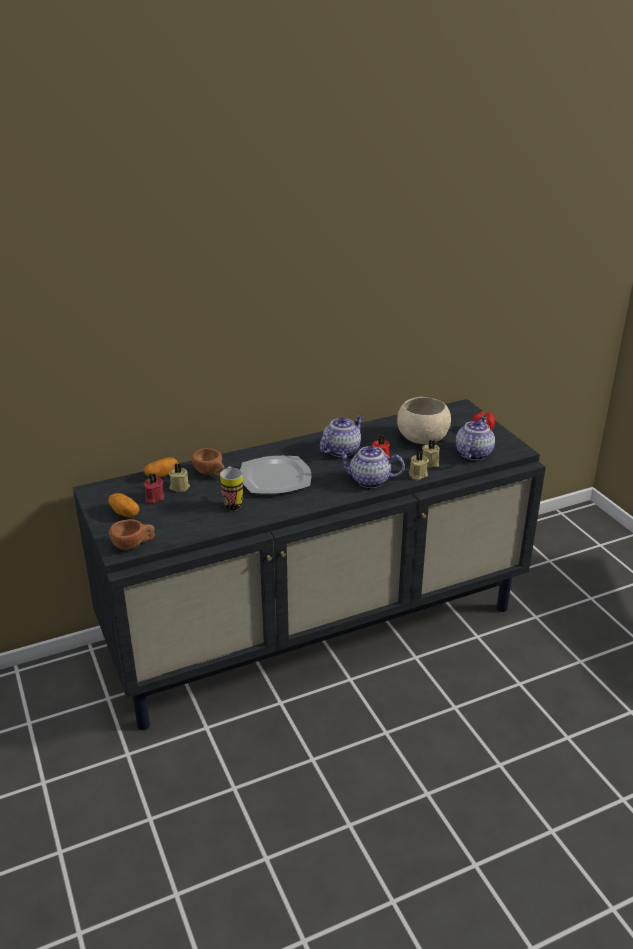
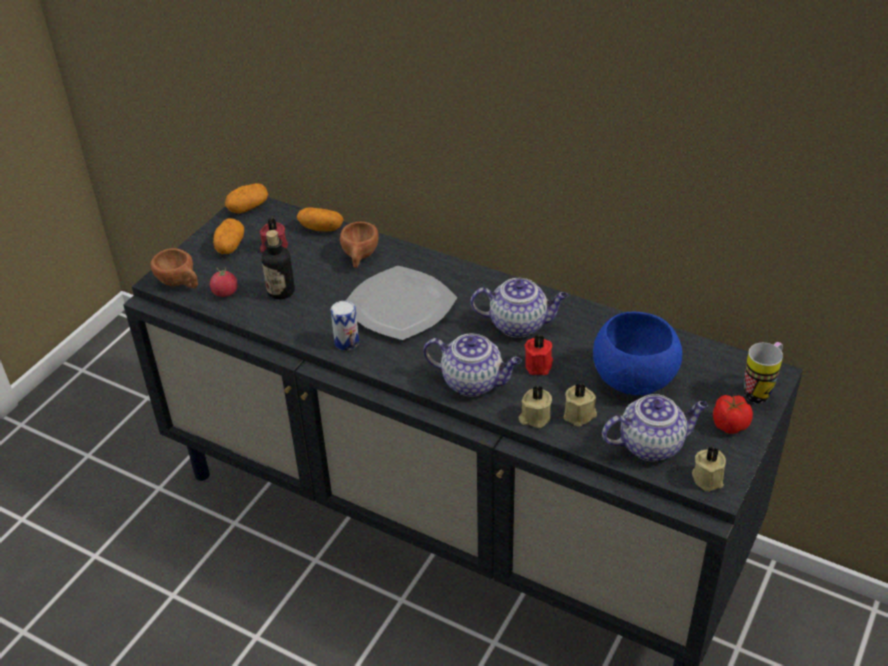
camera: 55 degrees right, 10 degrees up
beige candle [169,464,190,492] -> beige candle moved to [692,446,726,492]
mug [220,466,243,511] -> mug moved to [744,342,783,404]
teapot [338,446,405,488] -> teapot turned 135 degrees clockwise [423,333,522,397]
beige bowl [397,397,451,444] -> blue bowl [593,312,682,395]
none -> tomato [210,267,238,297]
none -> potato [225,183,268,214]
none -> bottle [261,230,295,299]
none -> can [331,301,359,351]

